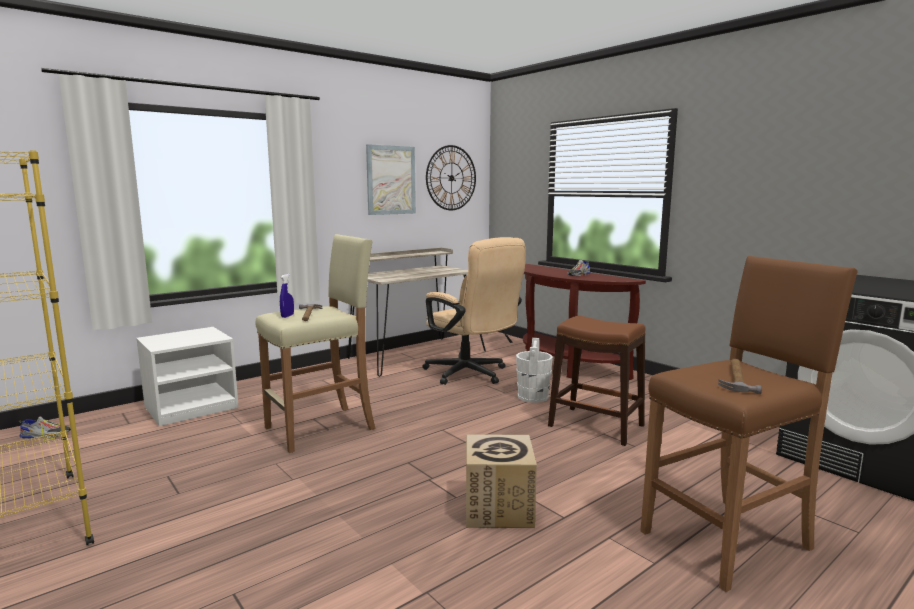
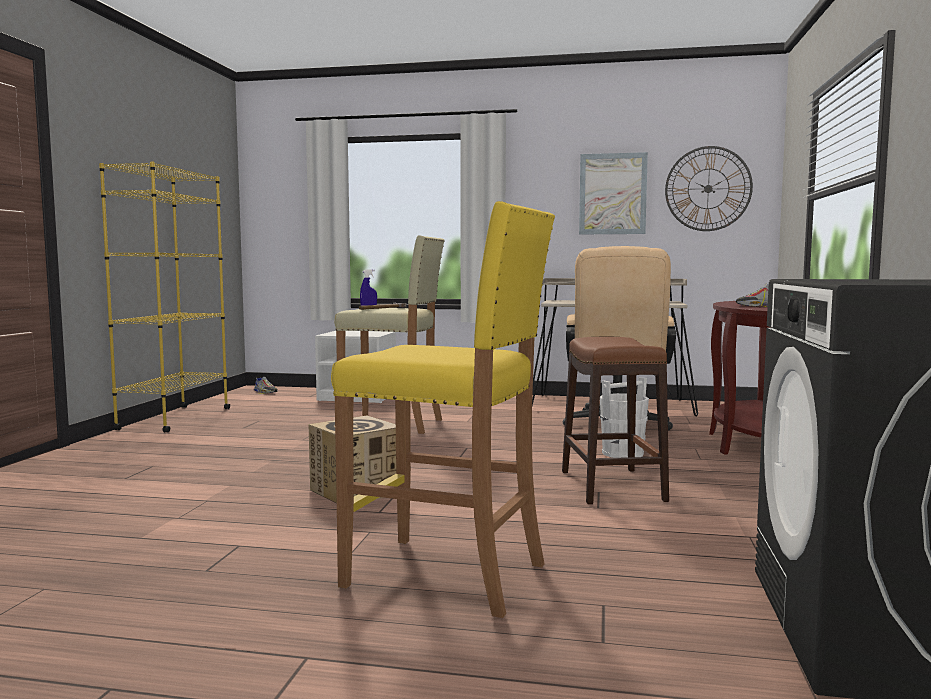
camera: 50 degrees right, 5 degrees down
brown stool [640,256,858,592] -> yellow stool [331,201,555,618]
hammer [718,359,762,394] -> none

